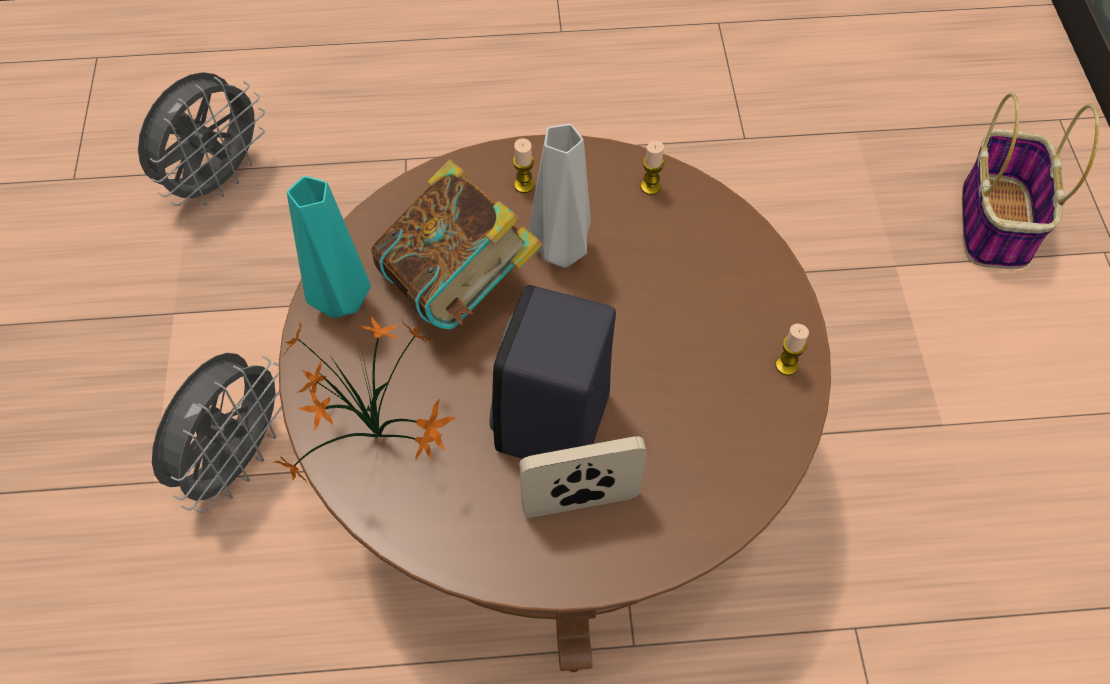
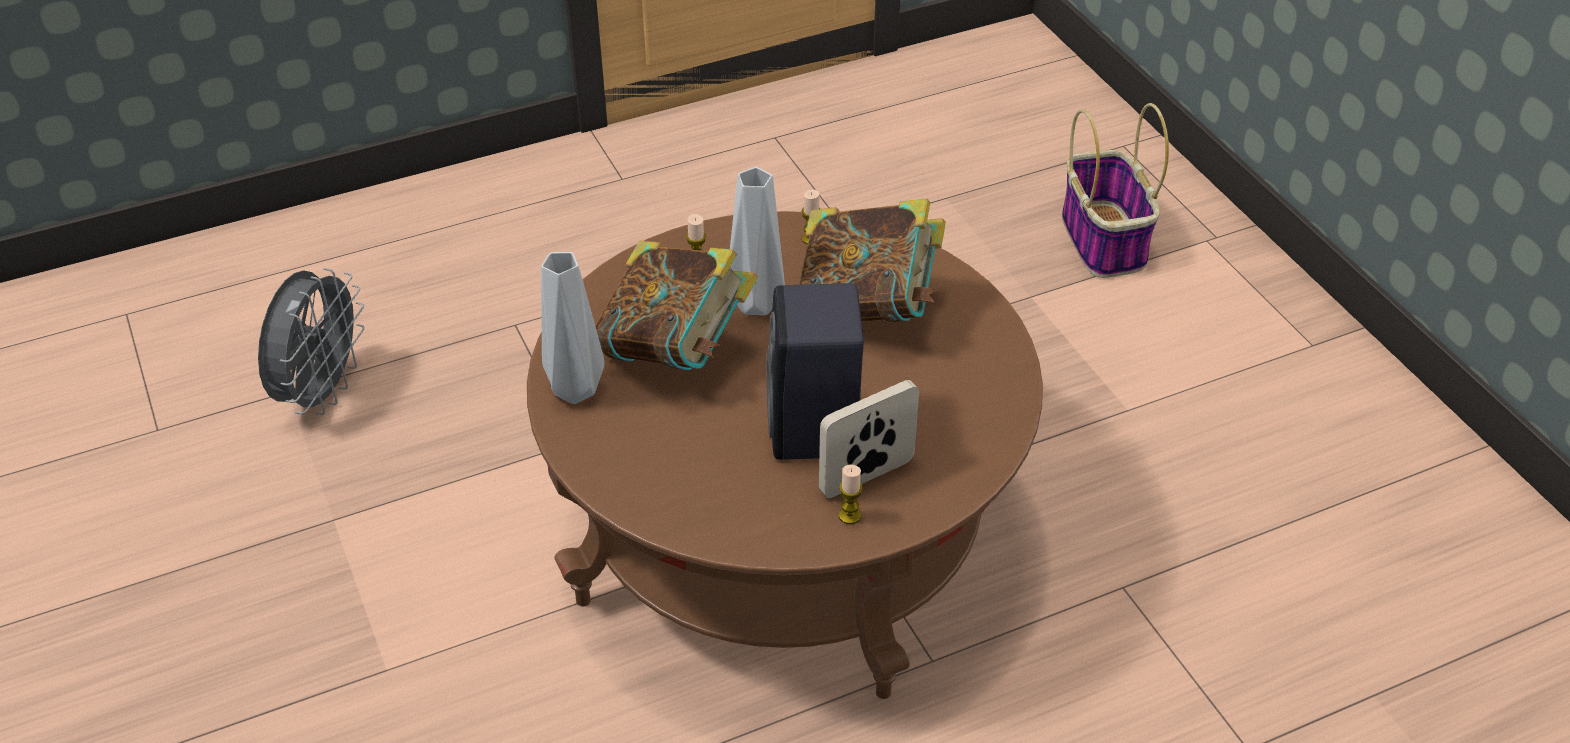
camera: 20 degrees left, 15 degrees down
grey fan [152,353,282,513] -> none
potted plant [275,317,457,483] -> none
turquoise vase [287,176,370,318] -> grey vase [541,252,605,404]
candle [776,324,809,376] -> candle moved to [839,465,863,524]
none -> book [799,198,946,322]

